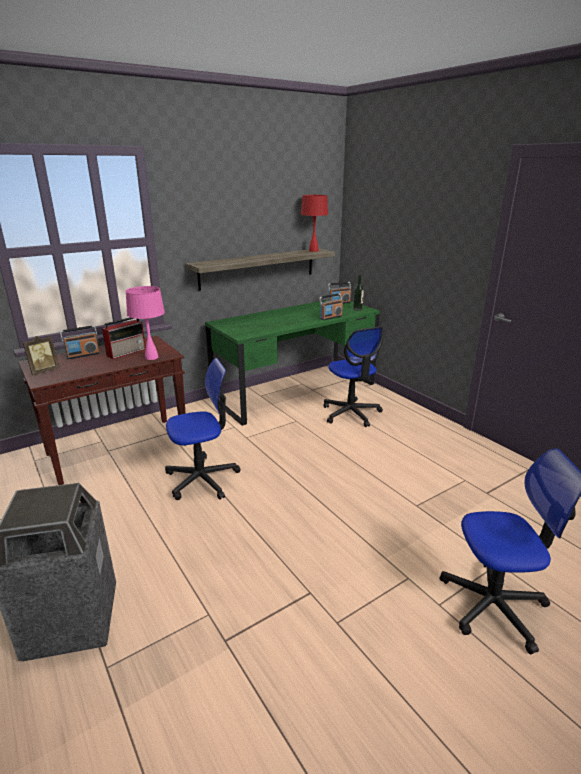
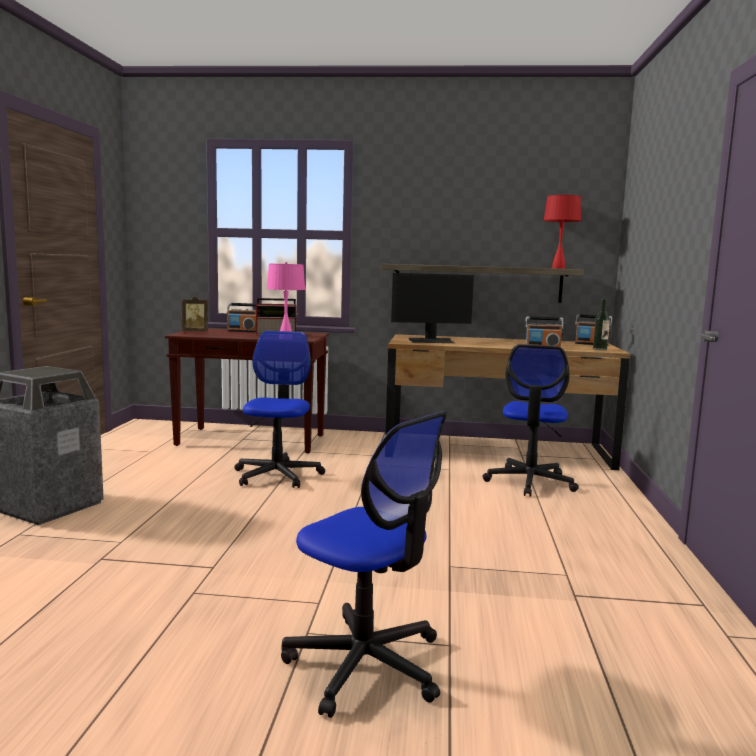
camera: 40 degrees right, 15 degrees down
office chair [165,358,241,500] -> office chair turned 105 degrees counterclockwise [235,331,325,488]
green desk [205,300,380,426] -> brown desk [386,334,630,470]
none -> monitor [391,273,474,343]

